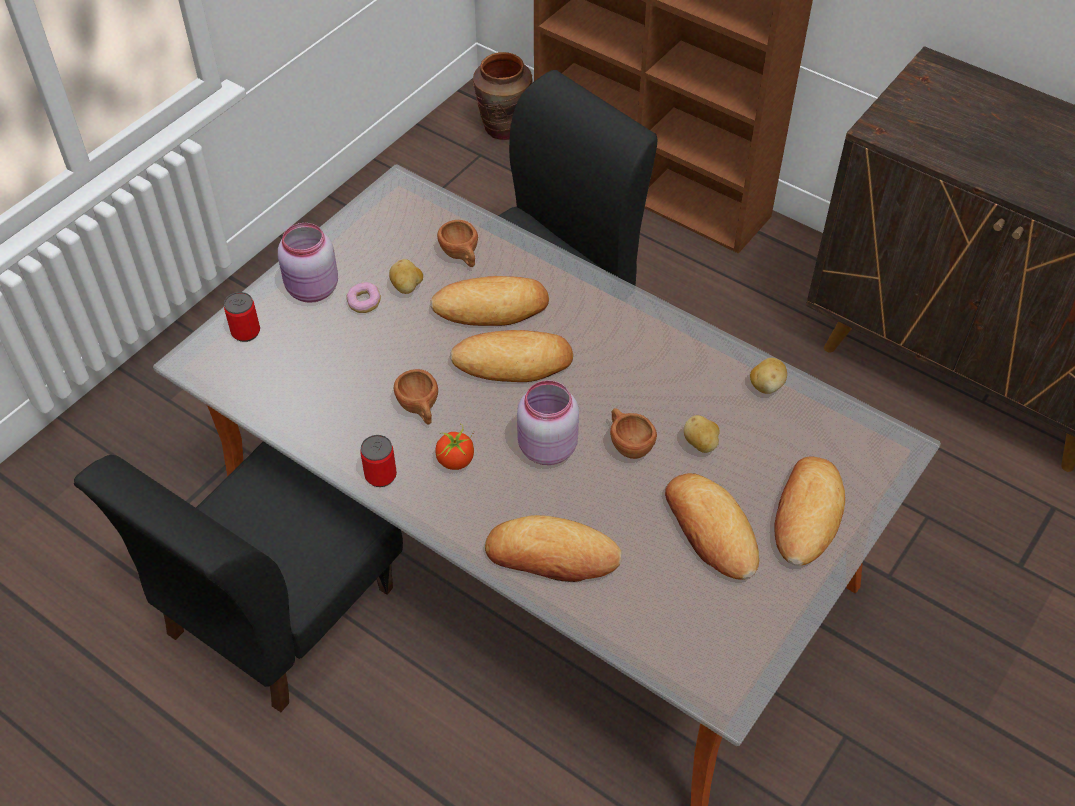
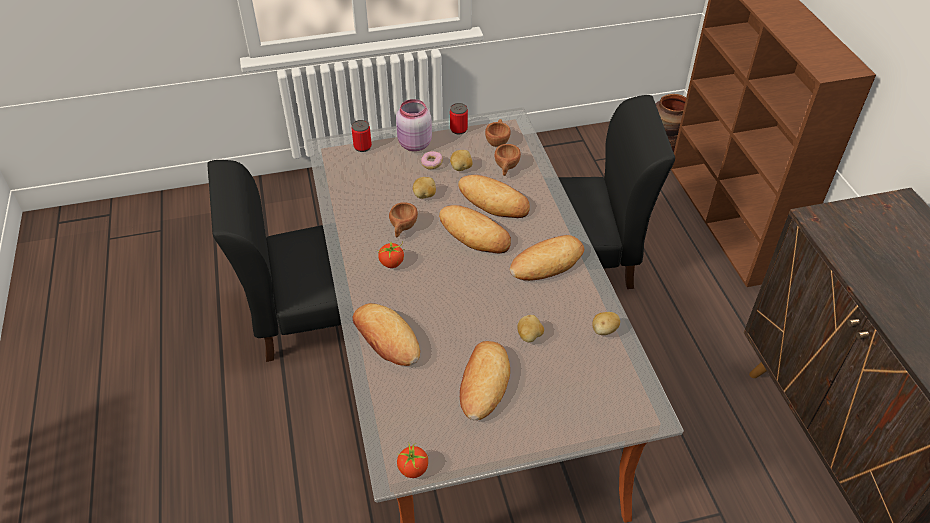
camera: 40 degrees right, 5 degrees down
can [360,435,397,487] -> can moved to [450,103,468,134]
pink jar [517,381,579,465] -> none
brown cup [610,408,657,459] -> brown cup moved to [485,119,511,147]
bread [775,456,845,566] -> bread moved to [510,235,584,281]
none -> tomato [397,443,429,478]
none -> potato [413,177,436,199]

